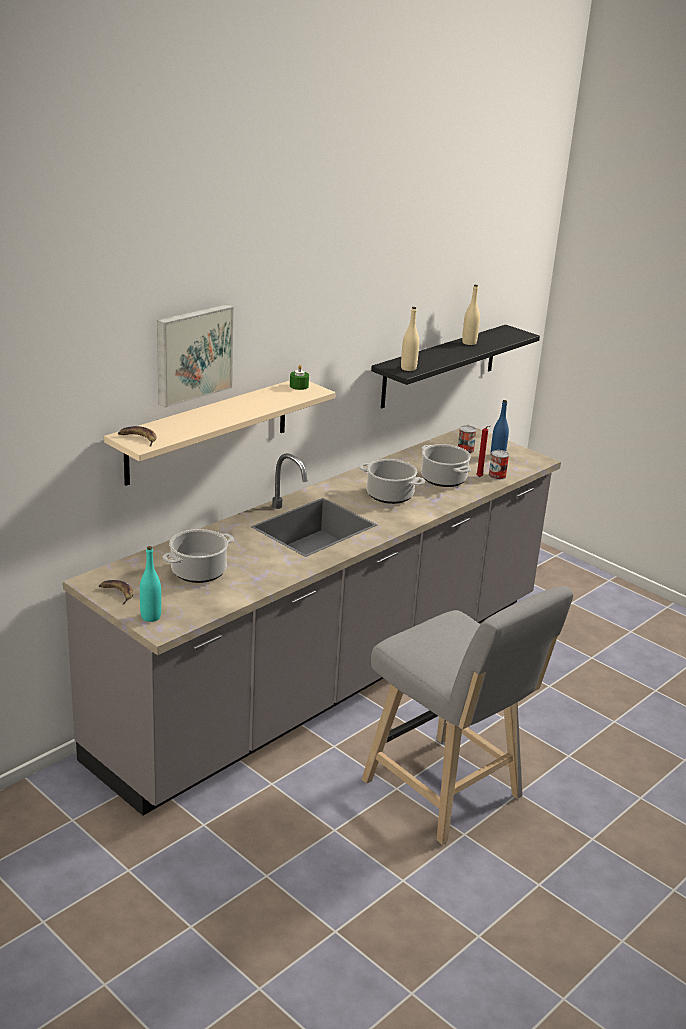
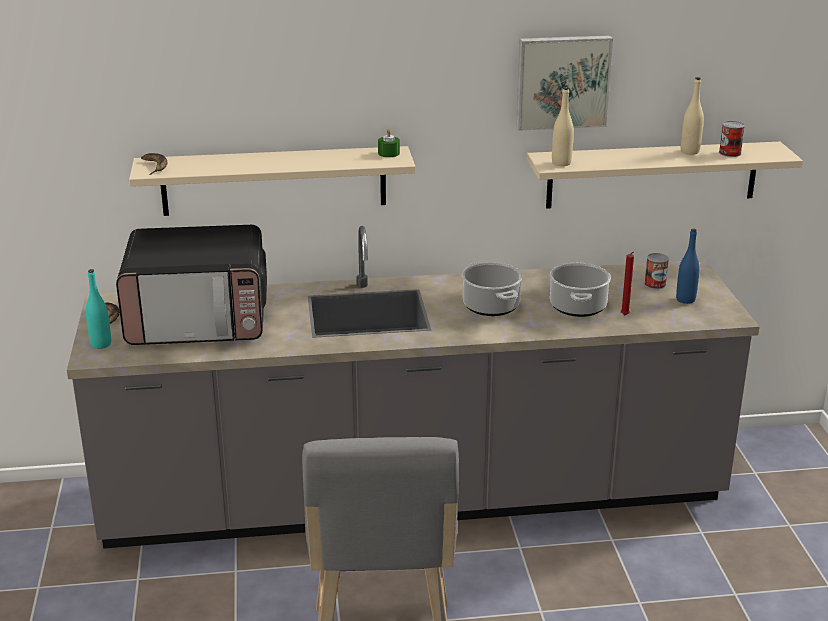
camera: 40 degrees right, 0 degrees up
picture [157,304,233,408] -> picture moved to [516,35,613,131]
cooking pot [163,529,234,583] -> microwave [116,225,267,345]
black shelf [371,325,540,408] -> beige shelf [527,142,803,209]
can [489,450,509,480] -> can moved to [719,121,745,157]

